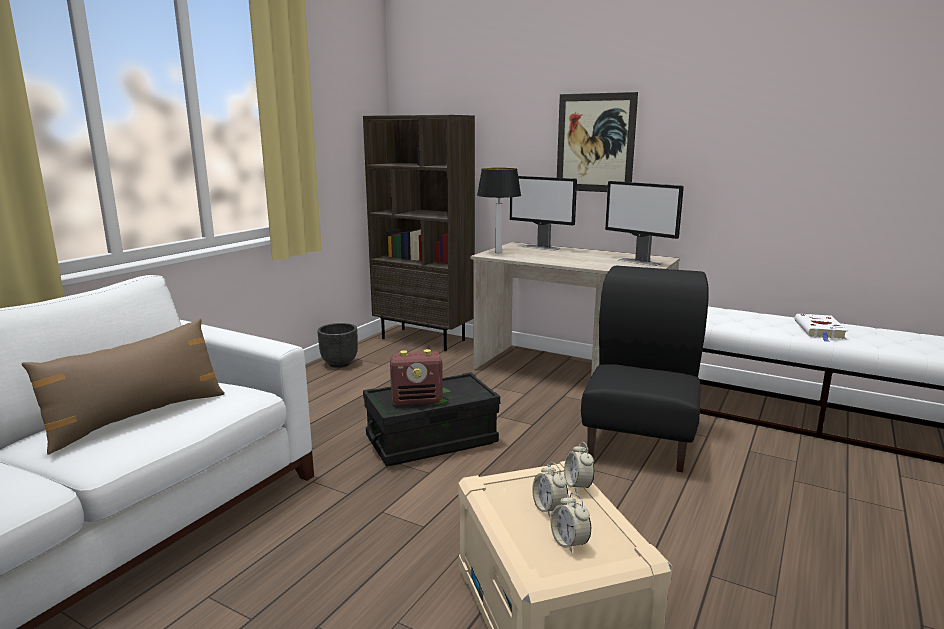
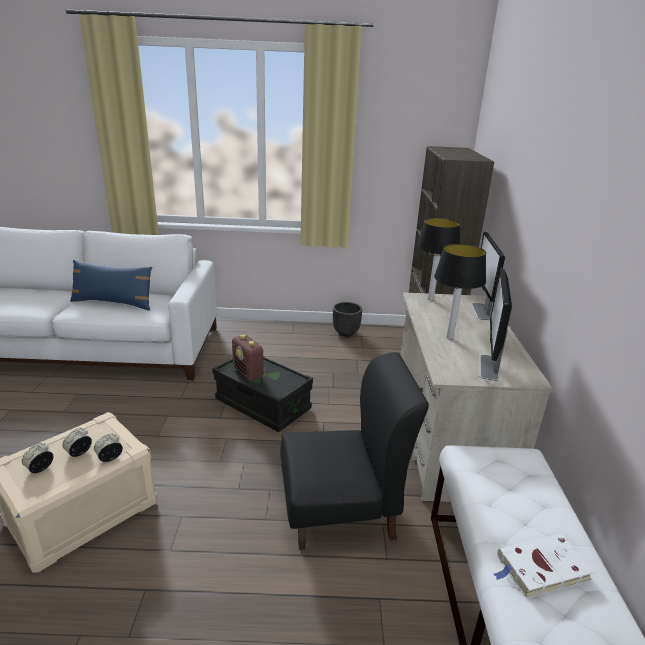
camera: 60 degrees right, 10 degrees up
brown pillow [22,319,225,455] -> blue pillow [70,260,152,311]
picture [557,92,638,192] -> none
none -> table lamp [434,244,486,339]

